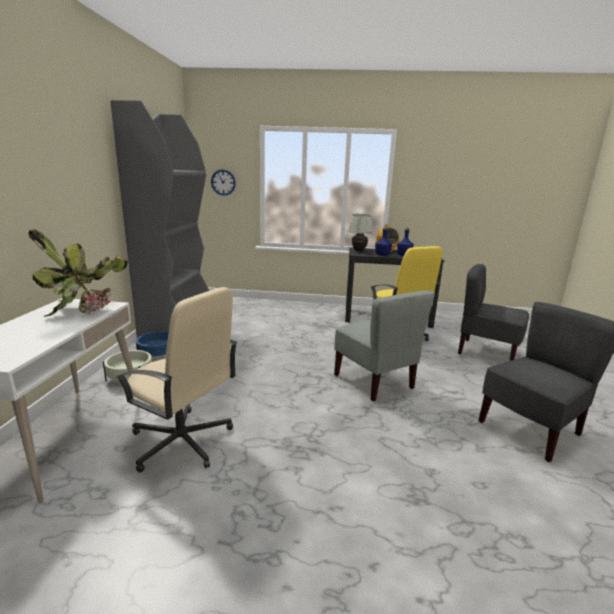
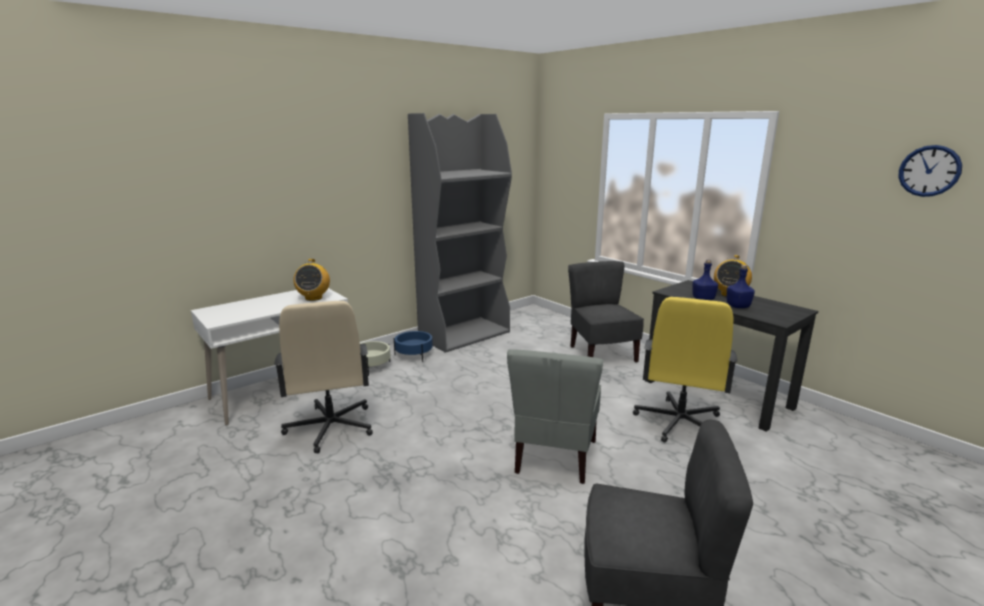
camera: 45 degrees right, 0 degrees up
potted plant [29,229,128,317] -> radio [293,259,330,301]
wall clock [211,169,236,196] -> wall clock moved to [898,145,962,197]
white table lamp [348,214,373,251] -> none
grey chair [458,264,529,361] -> grey chair moved to [568,261,644,363]

